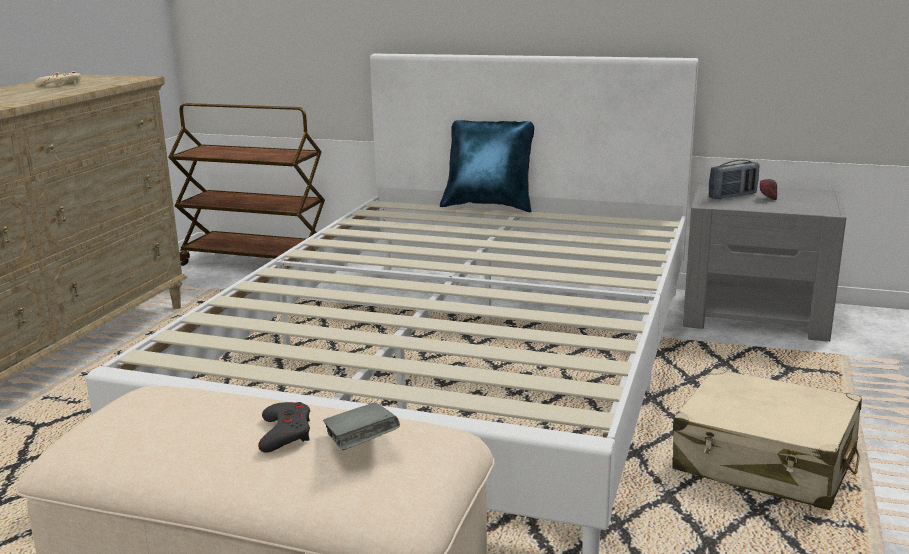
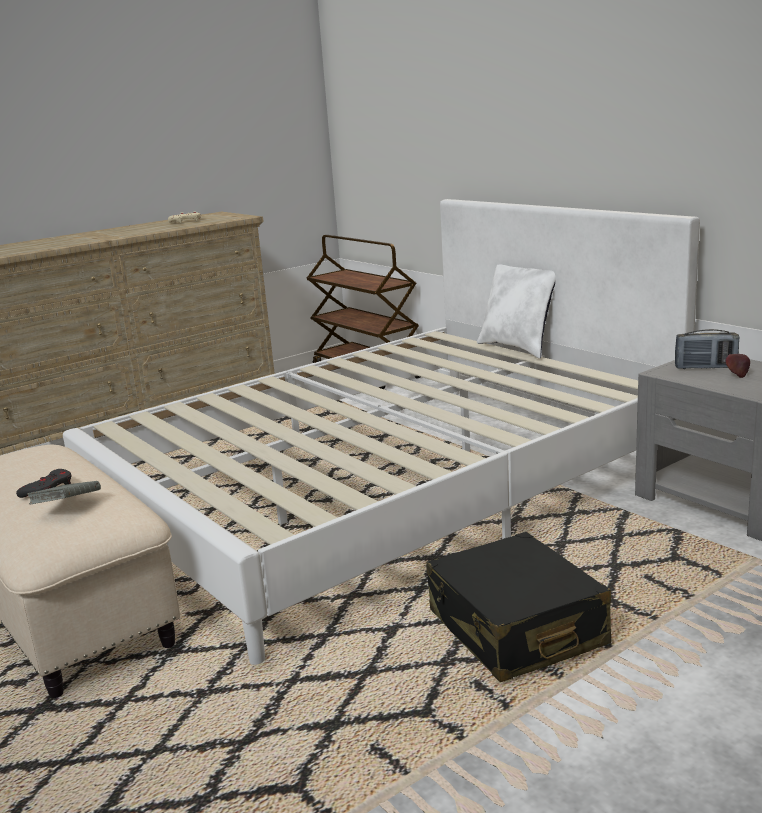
camera: 35 degrees right, 0 degrees up
blue pillow [440,120,534,212] -> white pillow [477,264,556,358]
beige suitcase [672,369,862,510] -> black suitcase [426,532,611,682]

